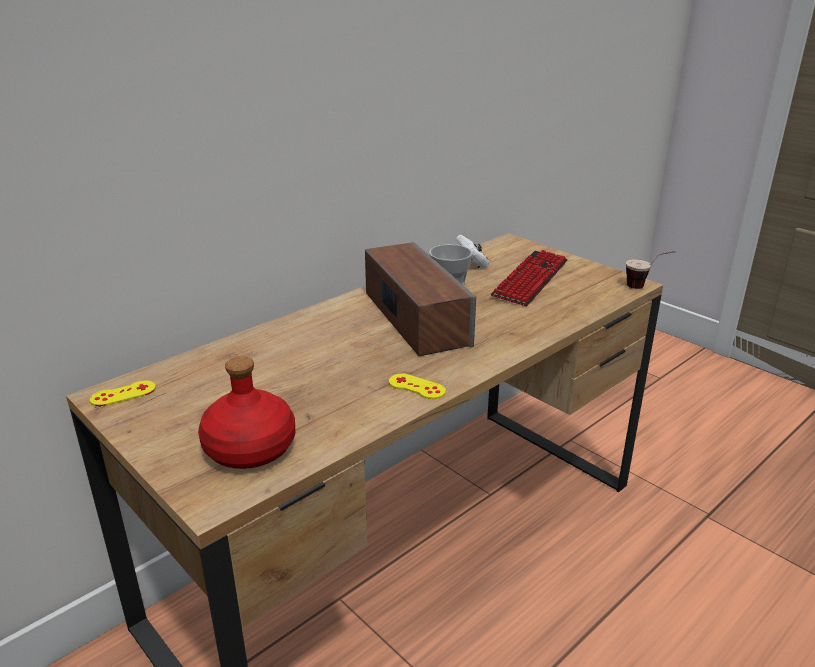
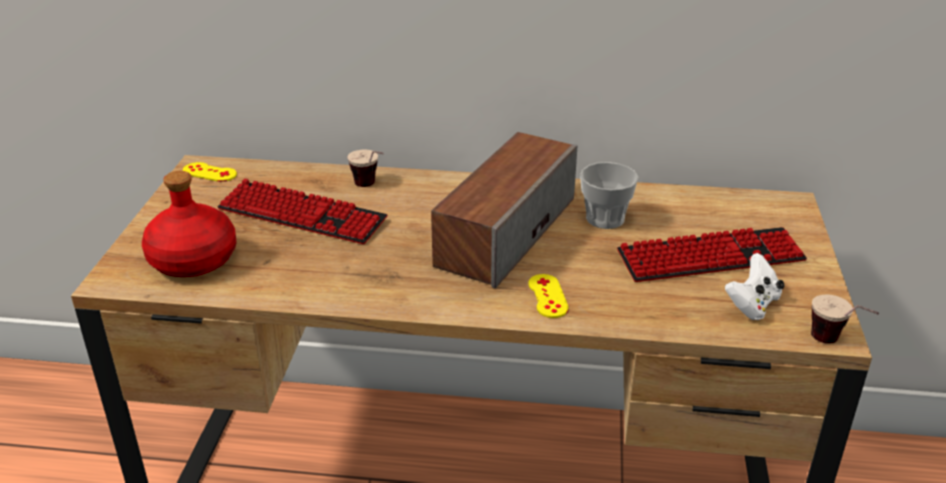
camera: 50 degrees right, 5 degrees up
yellow game controller [389,374,446,399] -> yellow game controller moved to [528,274,569,318]
white game controller [456,235,489,268] -> white game controller moved to [725,253,784,320]
none -> keyboard [217,179,387,244]
none -> cup [347,149,384,187]

